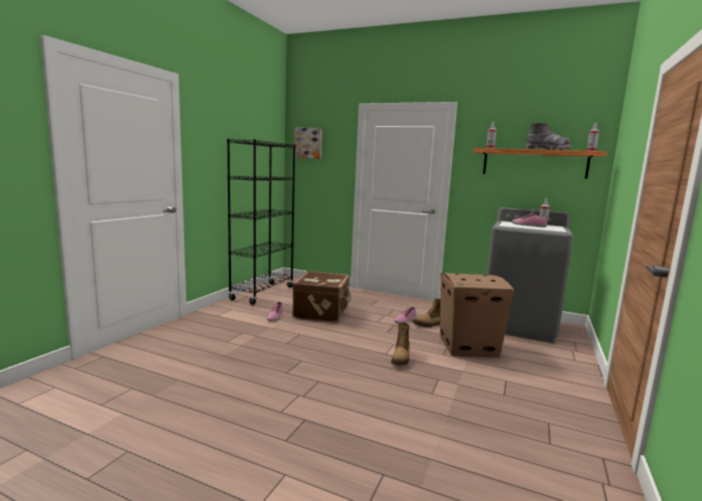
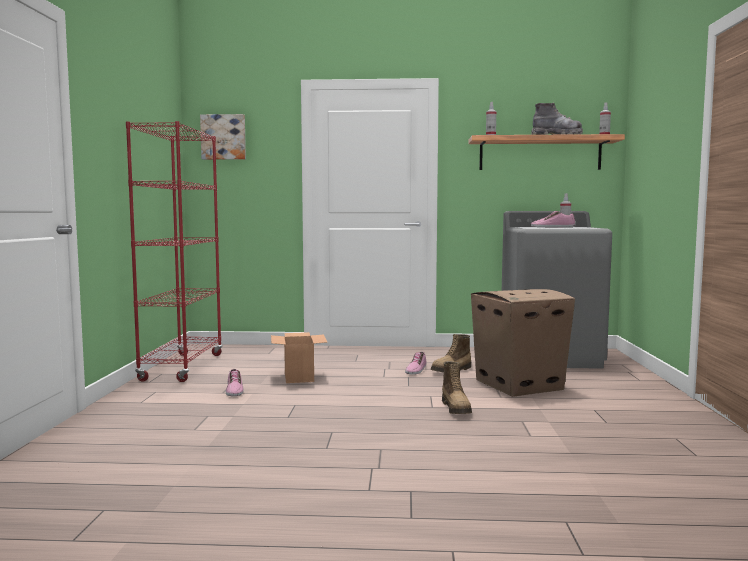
camera: 20 degrees left, 5 degrees down
black bookcase [227,139,295,305] -> red bookcase [126,121,222,382]
brown suitcase [292,271,351,323] -> cardboard box [271,332,328,383]

